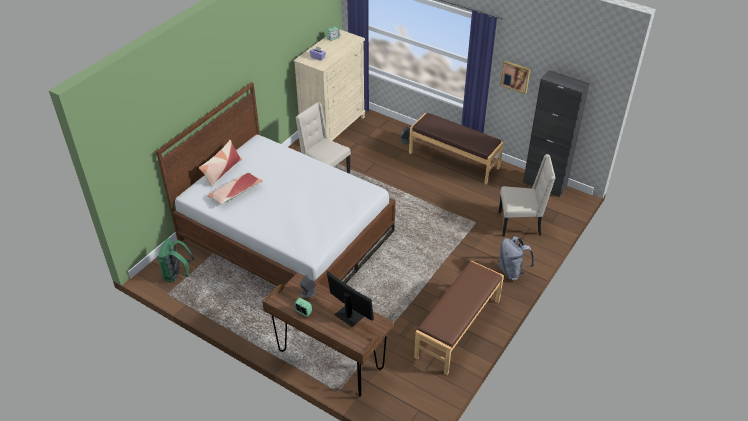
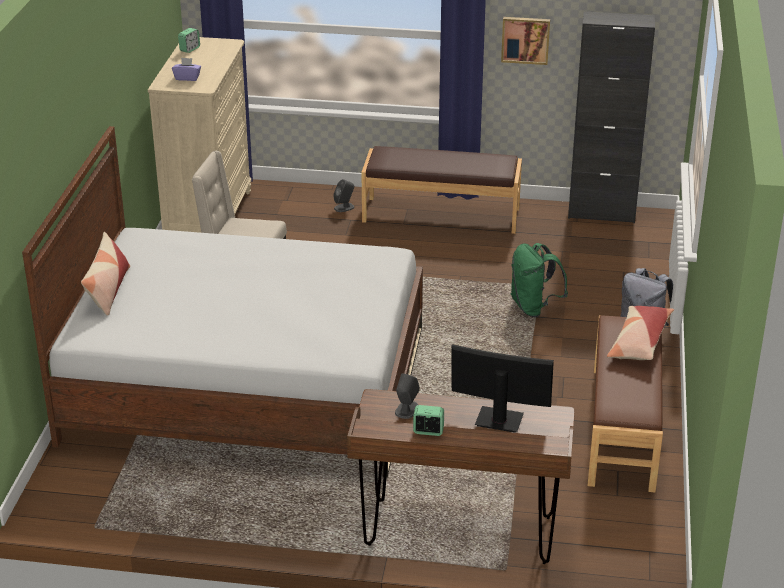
camera: 25 degrees left, 10 degrees down
green backpack [157,238,194,283] -> green backpack moved to [511,243,568,317]
pillow [207,172,263,204] -> pillow moved to [607,306,674,360]
beige chair [498,154,555,236] -> none

